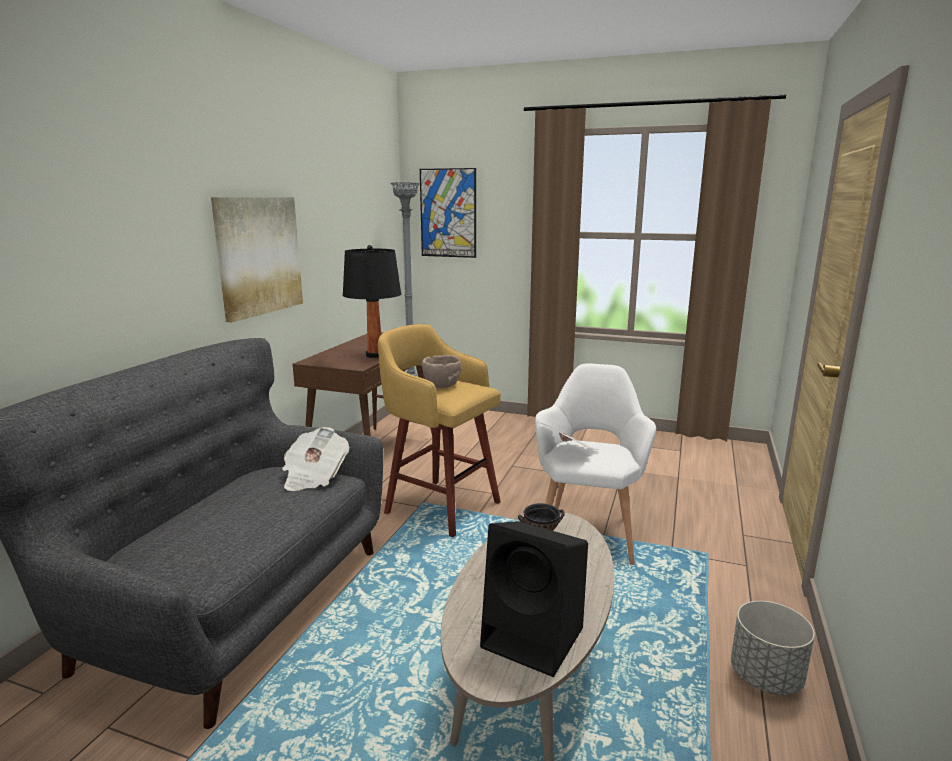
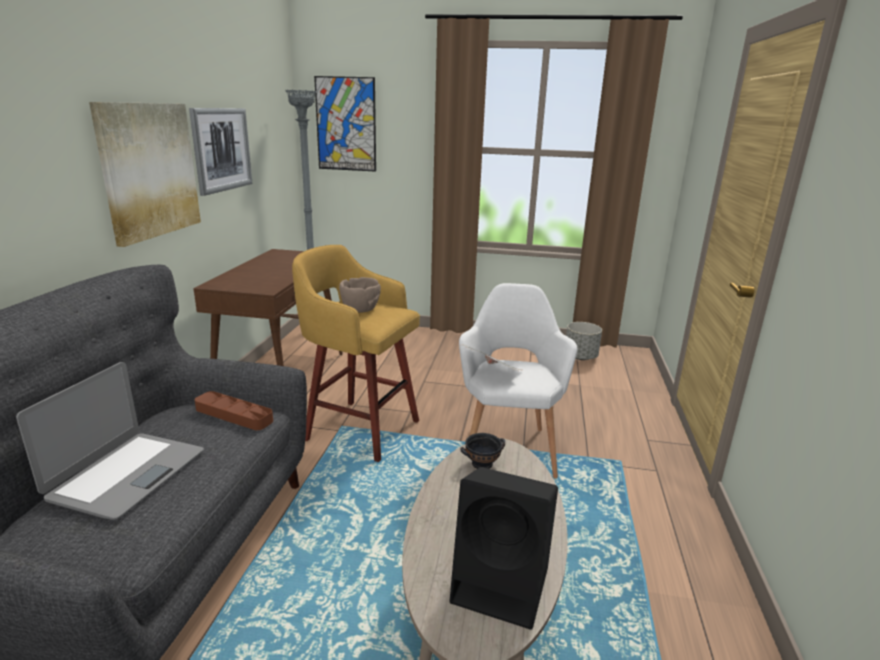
camera: 10 degrees left, 5 degrees up
newspaper [282,427,349,491] -> brown tray [195,391,273,430]
black table lamp [343,245,401,358] -> none
grey planter [731,601,815,695] -> grey planter moved to [566,322,602,360]
none -> laptop [16,362,204,520]
none -> picture [189,108,252,196]

